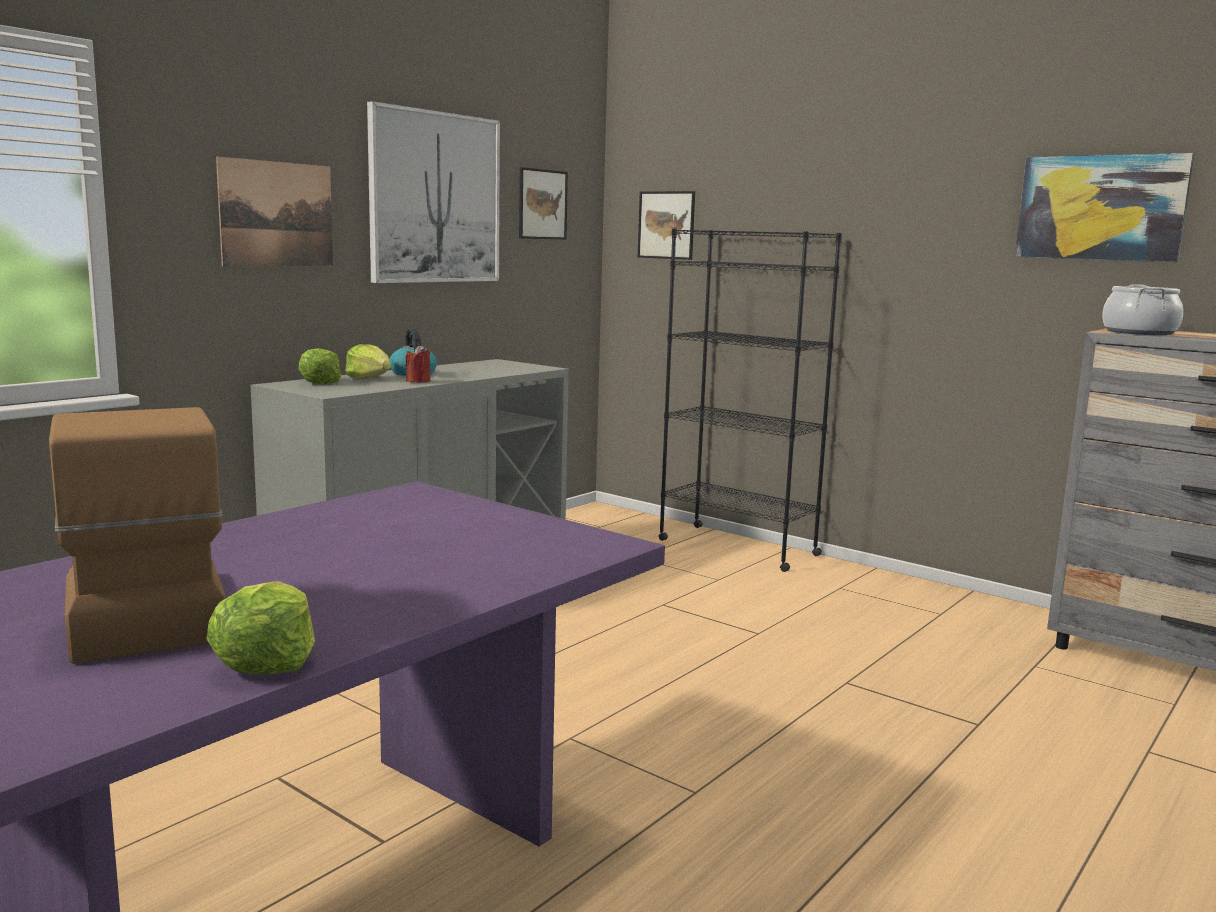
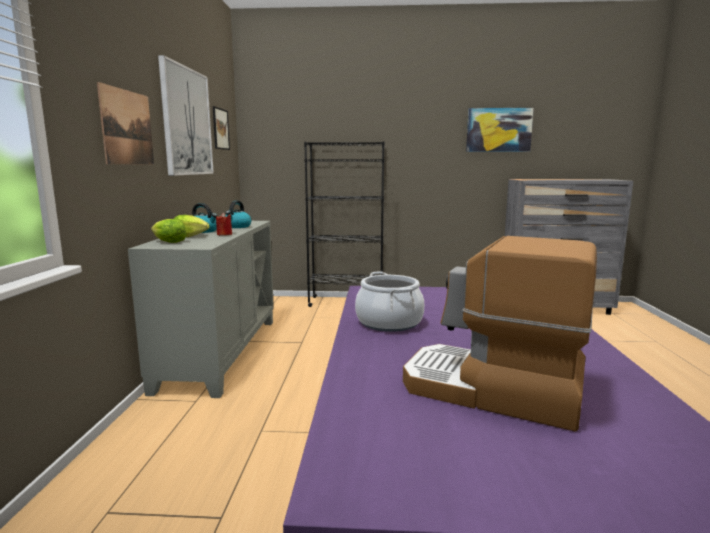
camera: 35 degrees left, 0 degrees up
lettuce [207,581,315,674] -> none
picture [638,191,695,260] -> none
cooking pot [1102,284,1183,335] -> cooking pot moved to [355,272,424,332]
none -> kettle [225,201,252,228]

